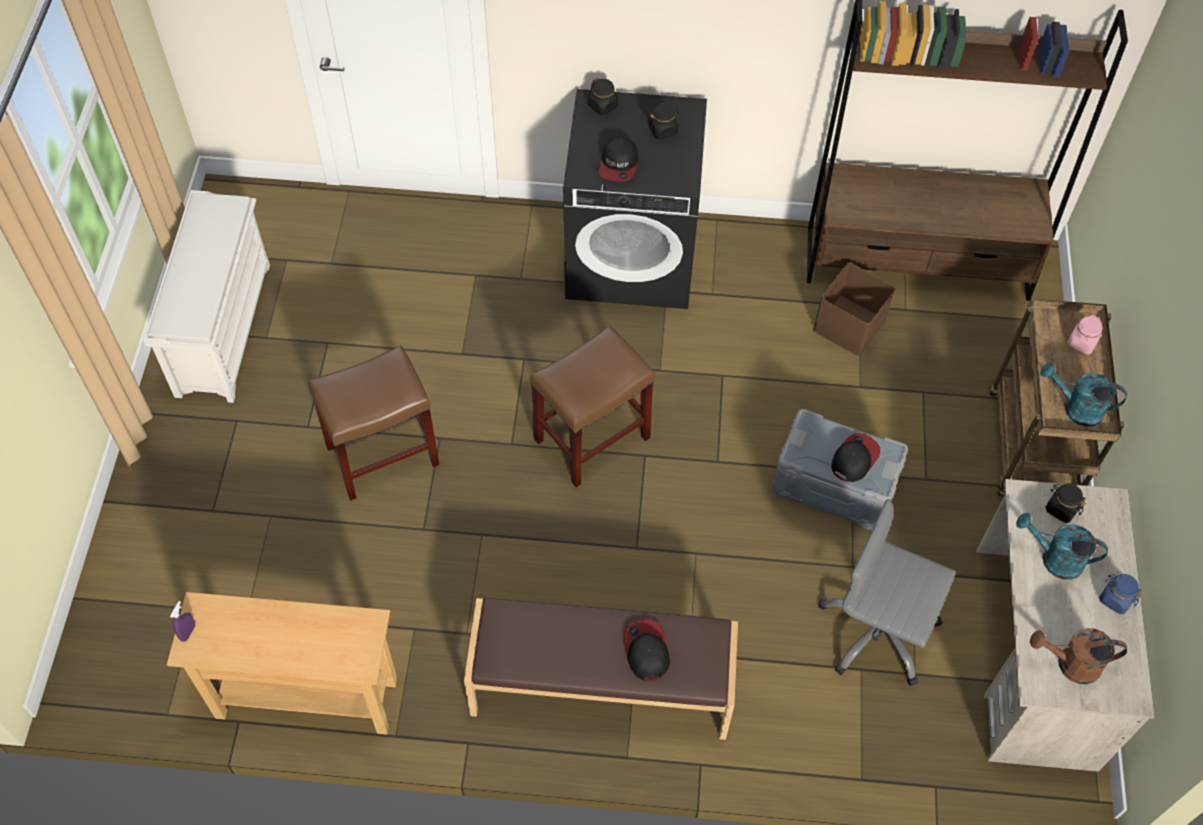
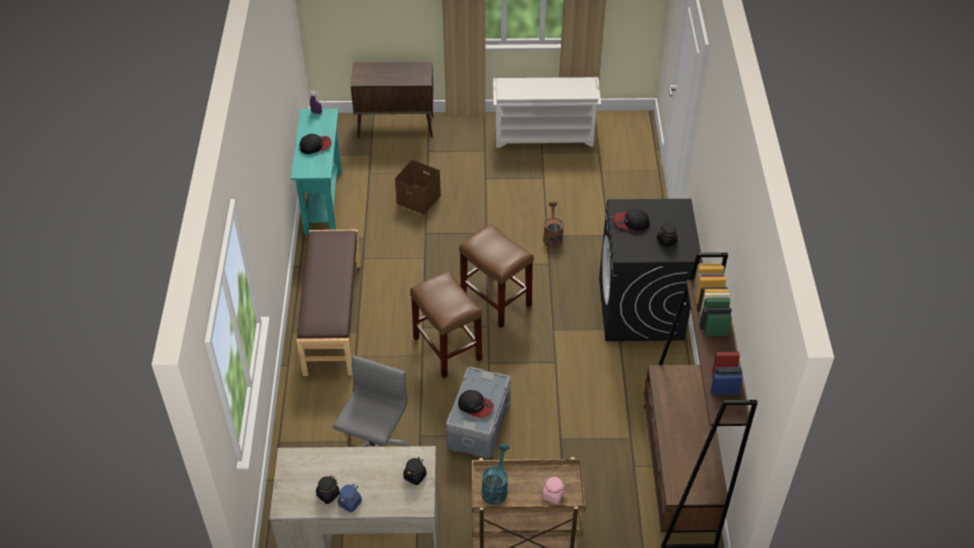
camera: 85 degrees right, 10 degrees down
beige console table [167,592,397,735] -> turquoise console table [291,109,342,235]
brown stool [307,345,439,501] -> brown stool moved to [410,271,482,379]
black jar [588,78,618,116] -> black jar moved to [316,476,340,504]
cap [624,620,670,681] -> cap moved to [299,134,332,154]
brown storage box [813,263,896,356] -> brown storage box moved to [395,160,441,215]
turquoise watering can [1016,513,1108,580] -> none
brown watering can [1030,628,1127,684] -> brown watering can moved to [543,201,564,247]
none -> brown cabinet [351,62,433,139]

